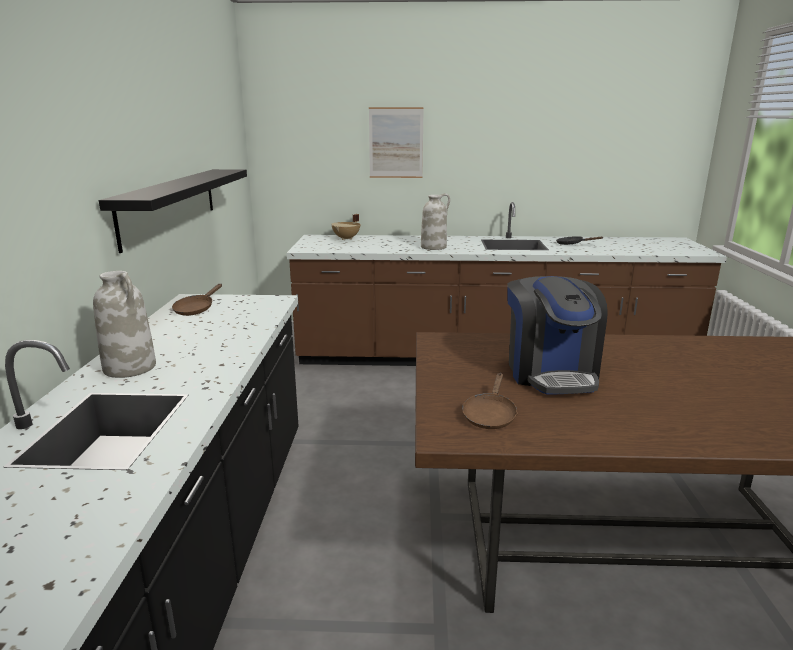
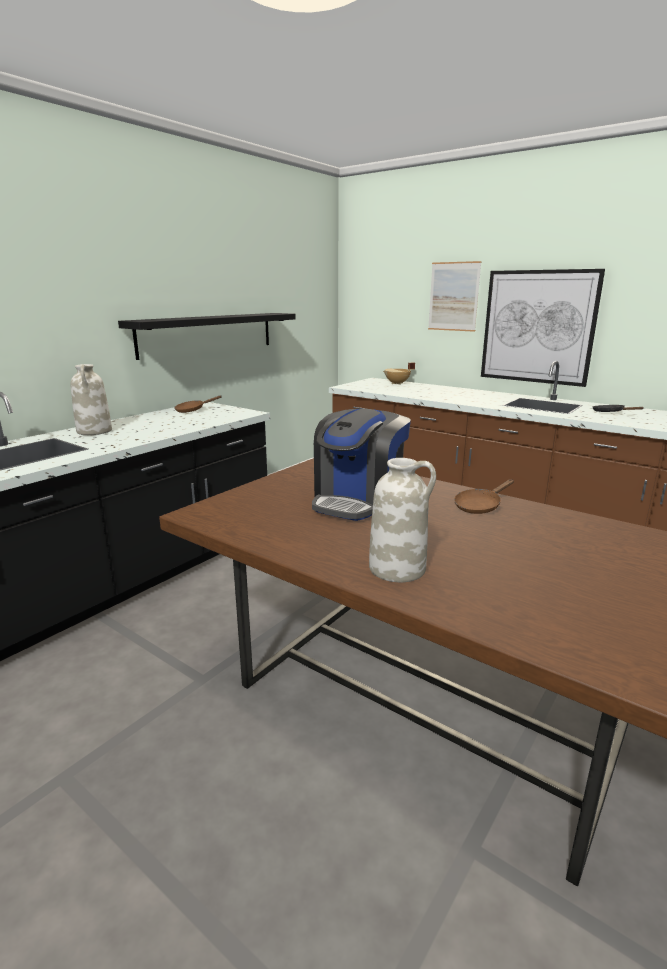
camera: 35 degrees right, 0 degrees up
white vase [421,193,450,250] -> white vase moved to [369,458,436,582]
brown frying pan [462,373,518,429] -> brown frying pan moved to [454,479,514,514]
none -> picture [481,269,605,387]

